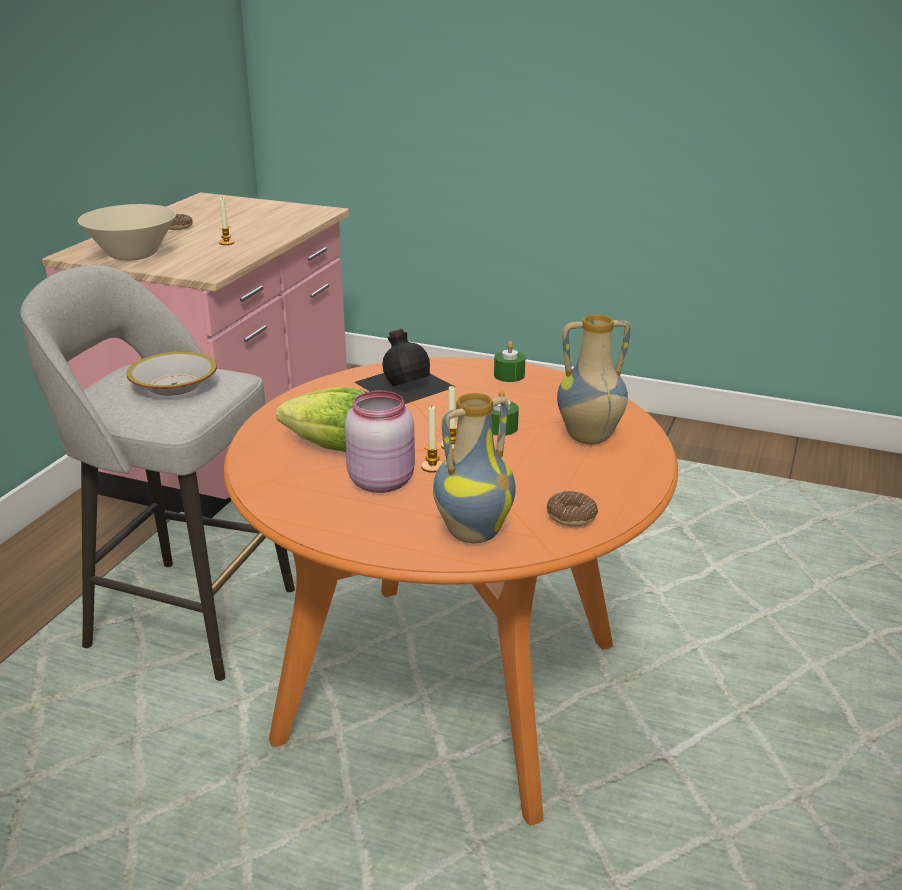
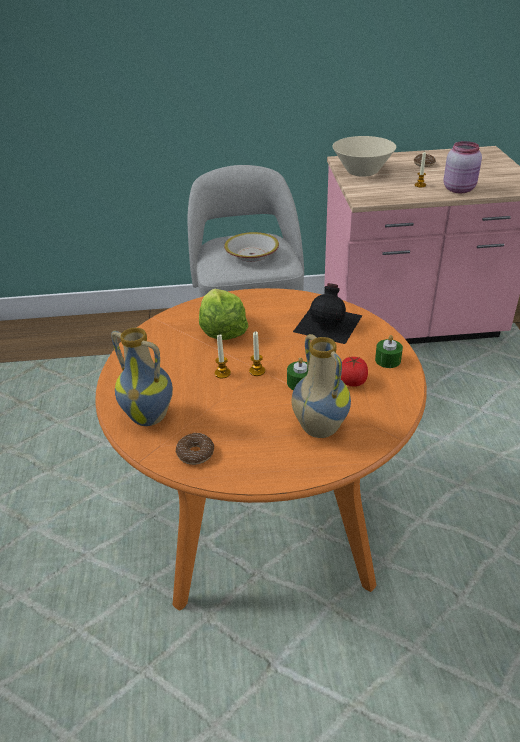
camera: 65 degrees right, 10 degrees up
pink jar [344,390,415,493] -> pink jar moved to [443,141,482,193]
none -> tomato [341,357,368,387]

